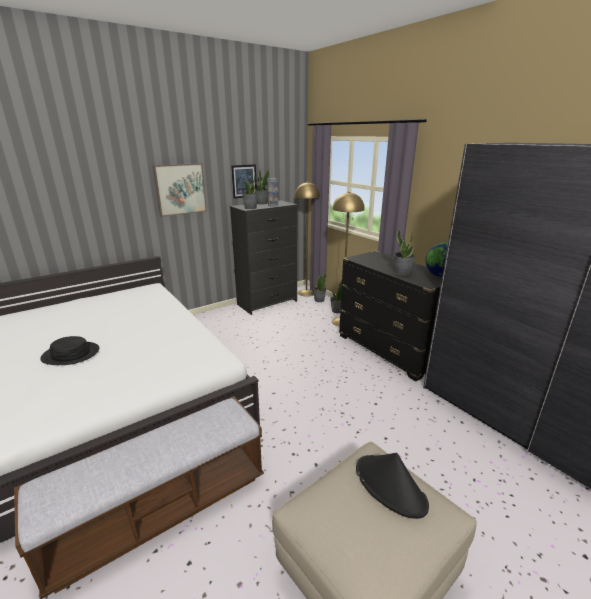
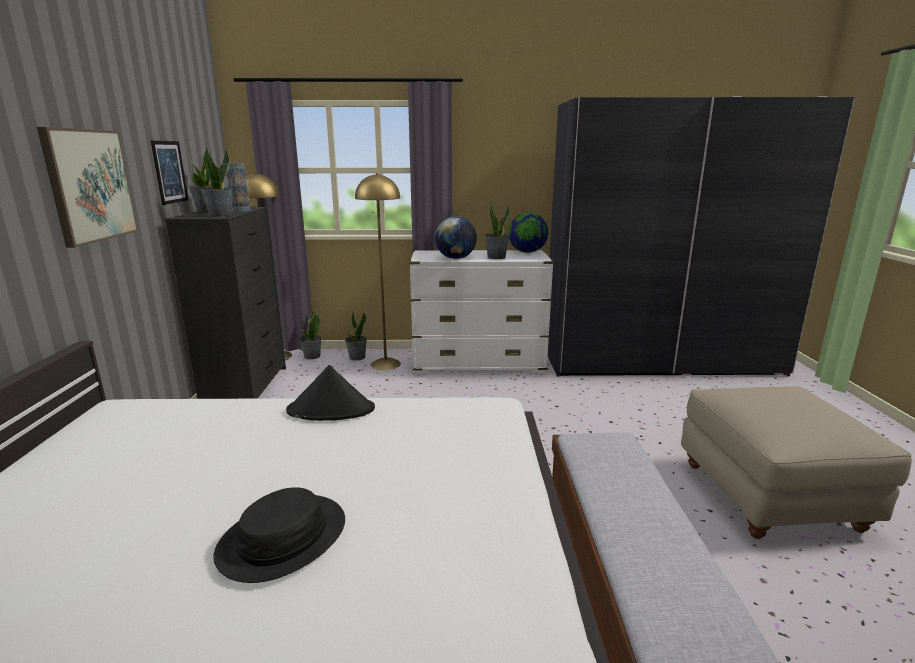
camera: 55 degrees left, 5 degrees down
black dresser [339,251,442,381] -> white dresser [409,250,554,376]
black hat [356,452,429,519] -> black hat moved to [286,365,375,421]
none -> globe [435,216,477,259]

